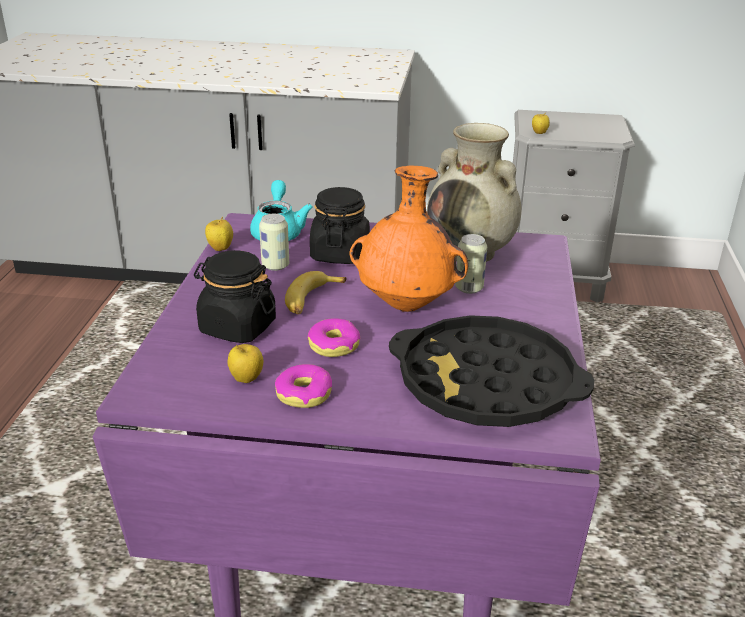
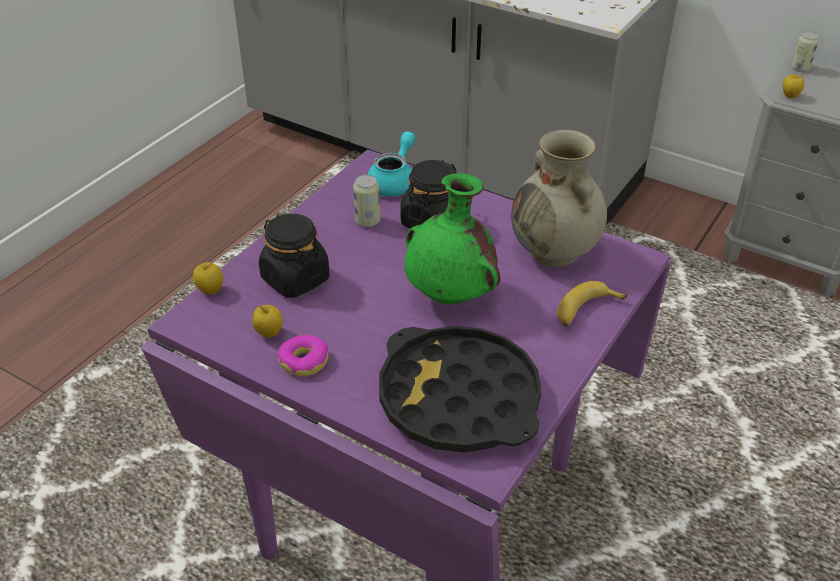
camera: 25 degrees right, 10 degrees up
apple [205,217,233,251] -> apple moved to [193,262,223,295]
banana [285,271,346,314] -> banana moved to [557,281,627,327]
donut [307,318,360,357] -> none
orange vase [350,166,469,312] -> green vase [405,173,500,305]
can [455,234,487,294] -> can moved to [791,32,819,72]

